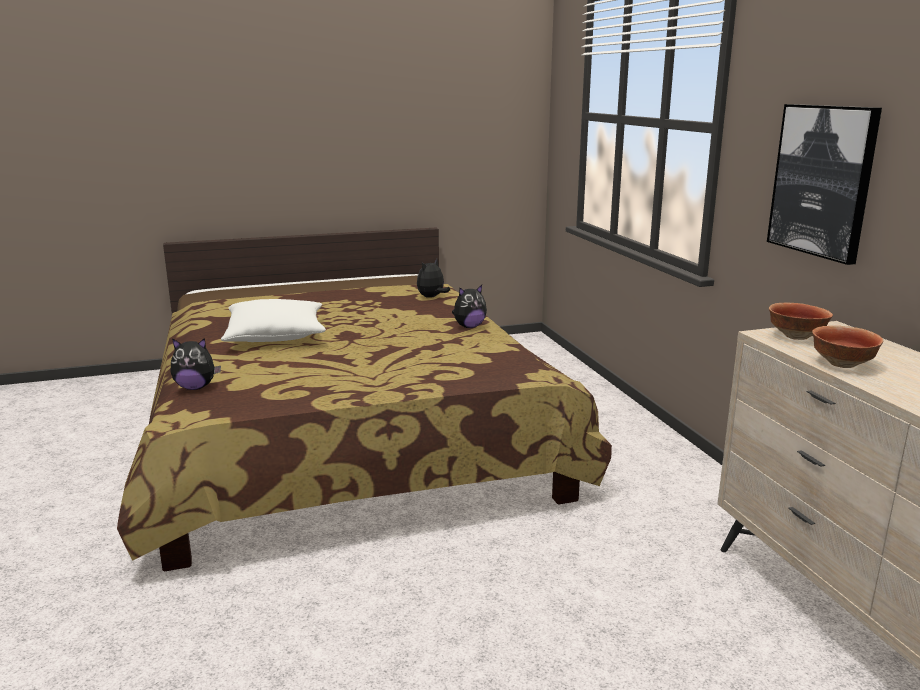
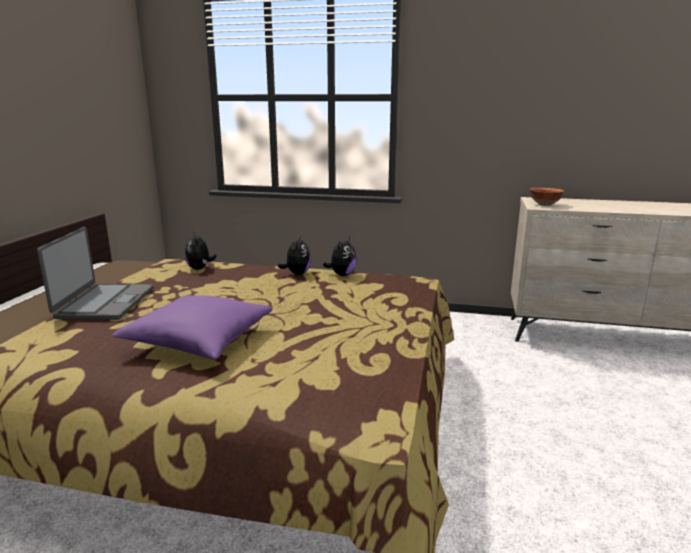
camera: 60 degrees left, 0 degrees up
plush toy [171,338,221,390] -> plush toy moved to [323,237,357,276]
white pillow [221,299,326,342] -> purple pillow [112,295,272,360]
picture [767,104,882,265] -> none
bowl [812,326,883,368] -> none
none -> laptop [37,227,153,320]

